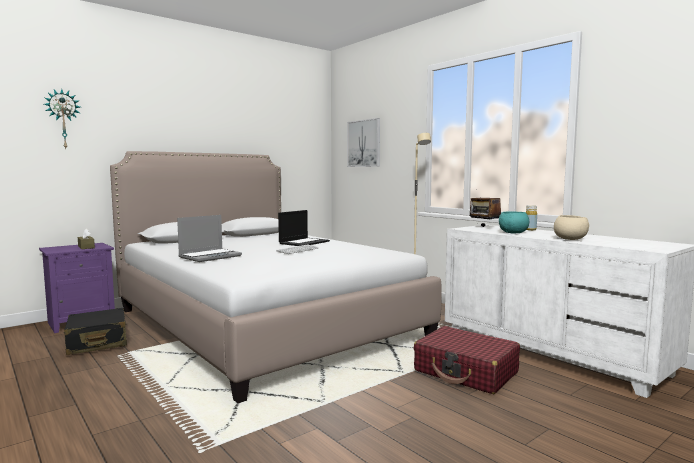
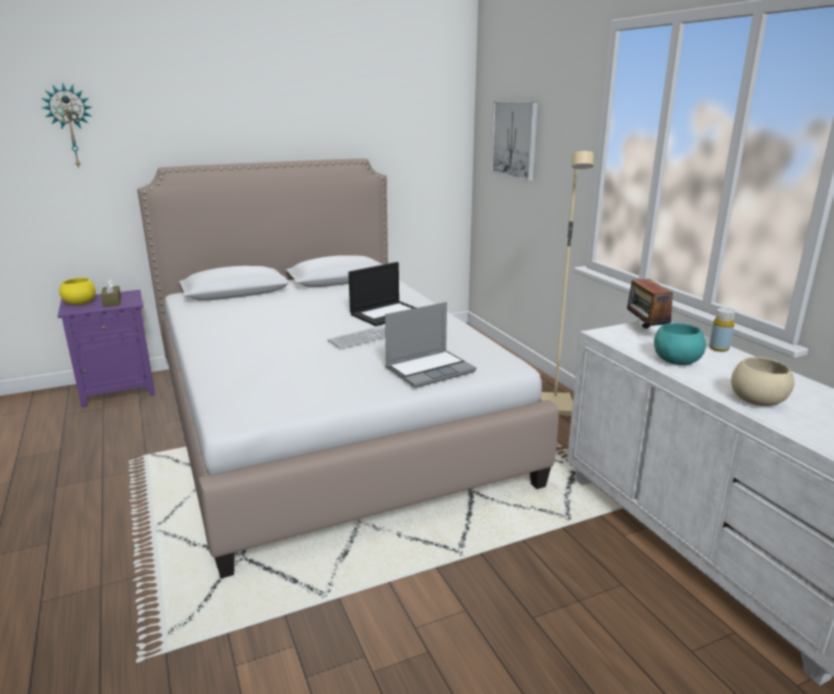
camera: 15 degrees right, 15 degrees up
black suitcase [64,308,127,355] -> none
laptop [177,215,242,262] -> laptop moved to [385,302,476,388]
red suitcase [414,326,520,394] -> none
none -> yellow bowl [59,278,96,305]

